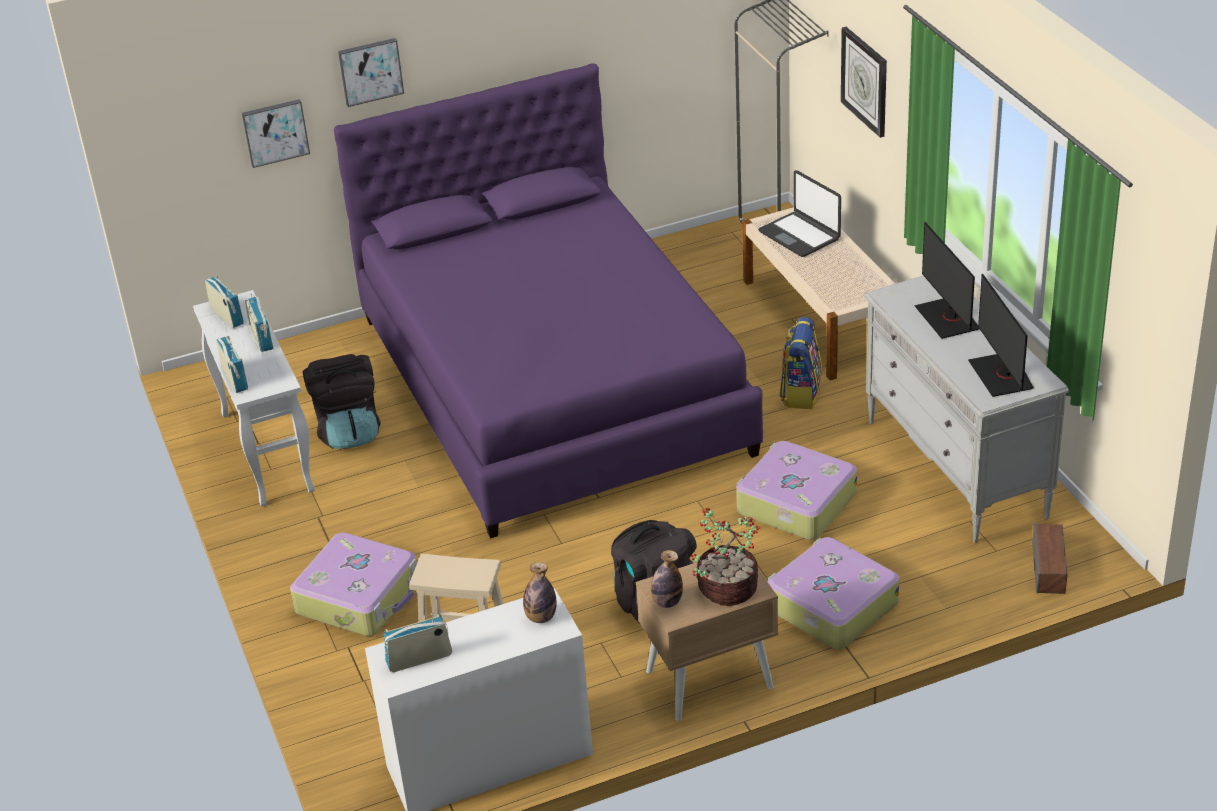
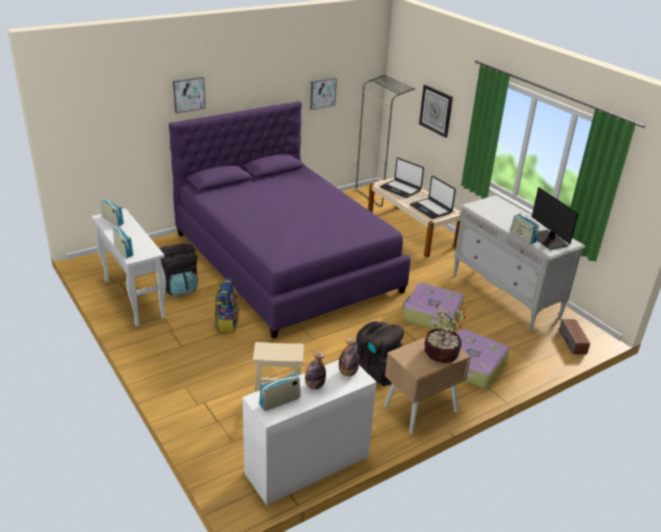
camera: 15 degrees left, 5 degrees down
picture [242,99,310,168] -> picture moved to [310,78,337,110]
radio [245,294,274,352] -> radio moved to [510,214,539,244]
suitcase [290,532,417,636] -> none
bottle [651,550,683,608] -> bottle moved to [305,351,326,390]
backpack [780,317,822,409] -> backpack moved to [214,278,239,333]
monitor [914,222,979,339] -> none
none -> laptop [410,176,456,219]

